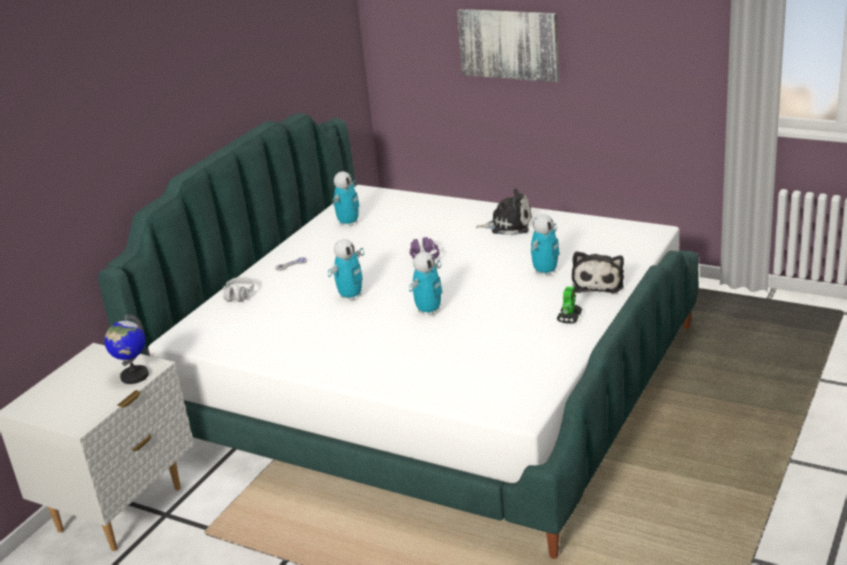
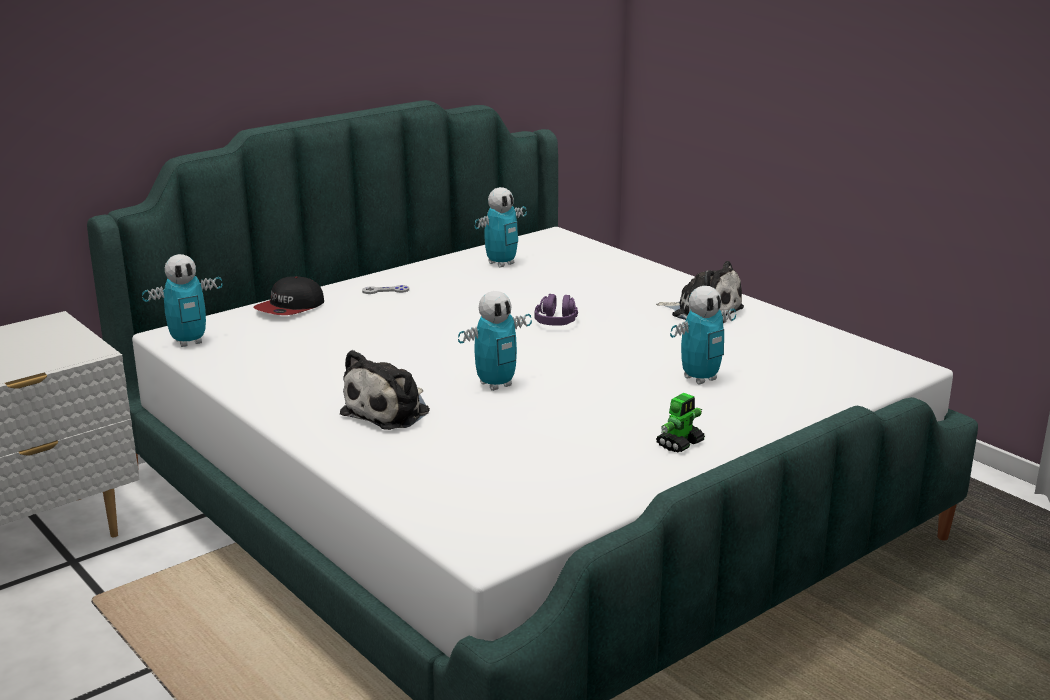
camera: 20 degrees right, 5 degrees down
globe [104,314,149,384] -> none
grey headphones [223,277,254,302] -> cap [253,276,324,315]
toy robot [328,239,364,301] -> toy robot moved to [142,254,223,347]
picture [457,9,559,82] -> none
plush toy [572,251,624,293] -> plush toy moved to [340,350,430,430]

